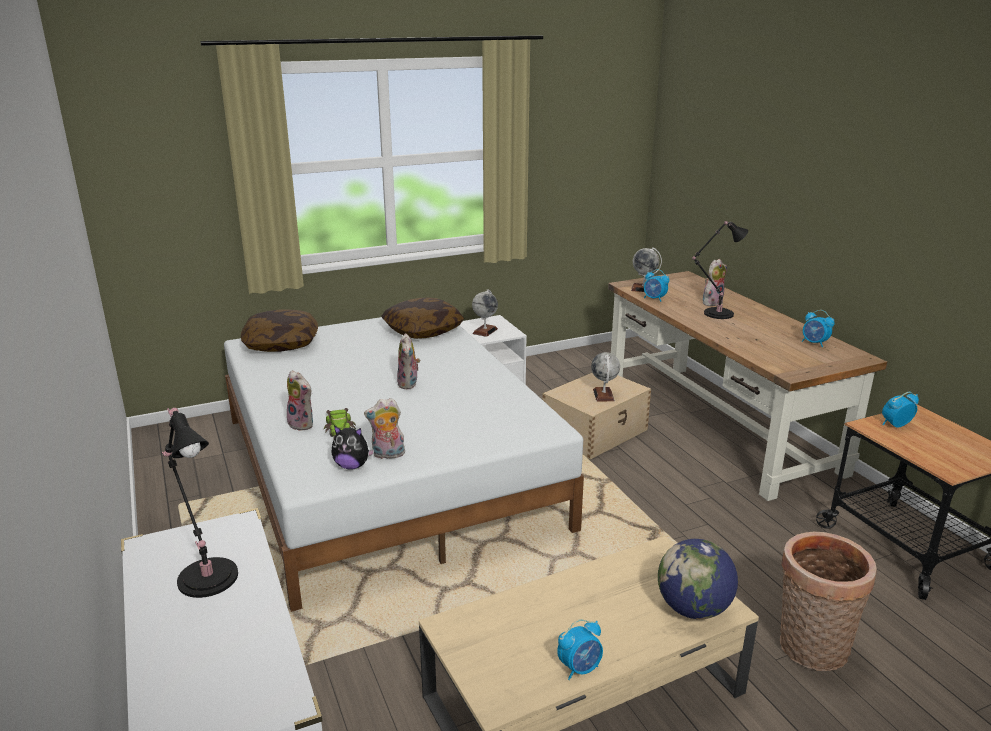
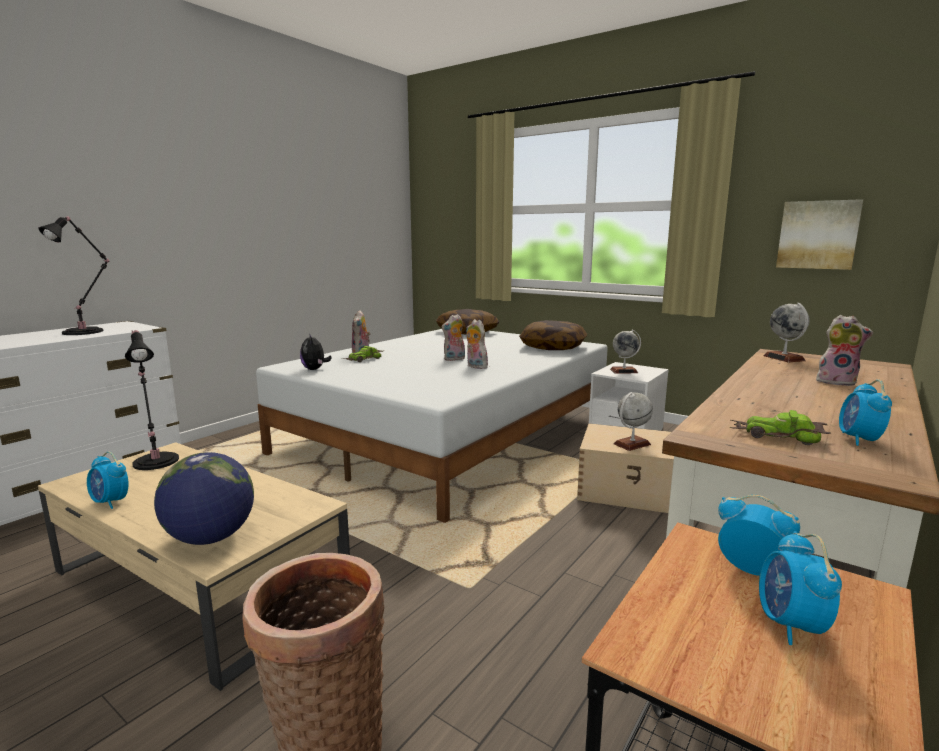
camera: 60 degrees right, 10 degrees down
plush toy [364,398,406,459] -> plush toy moved to [466,319,488,369]
alarm clock [644,269,669,302] -> alarm clock moved to [759,531,842,645]
black table lamp [692,221,748,319] -> black table lamp moved to [125,330,179,470]
none -> toy car [729,410,831,445]
none -> picture [776,199,863,270]

